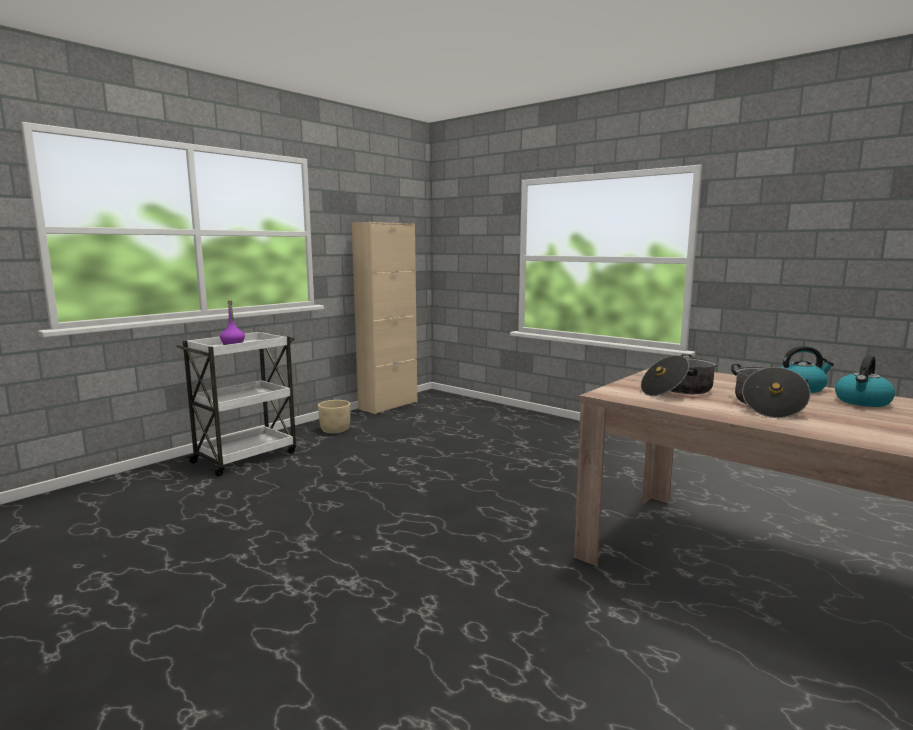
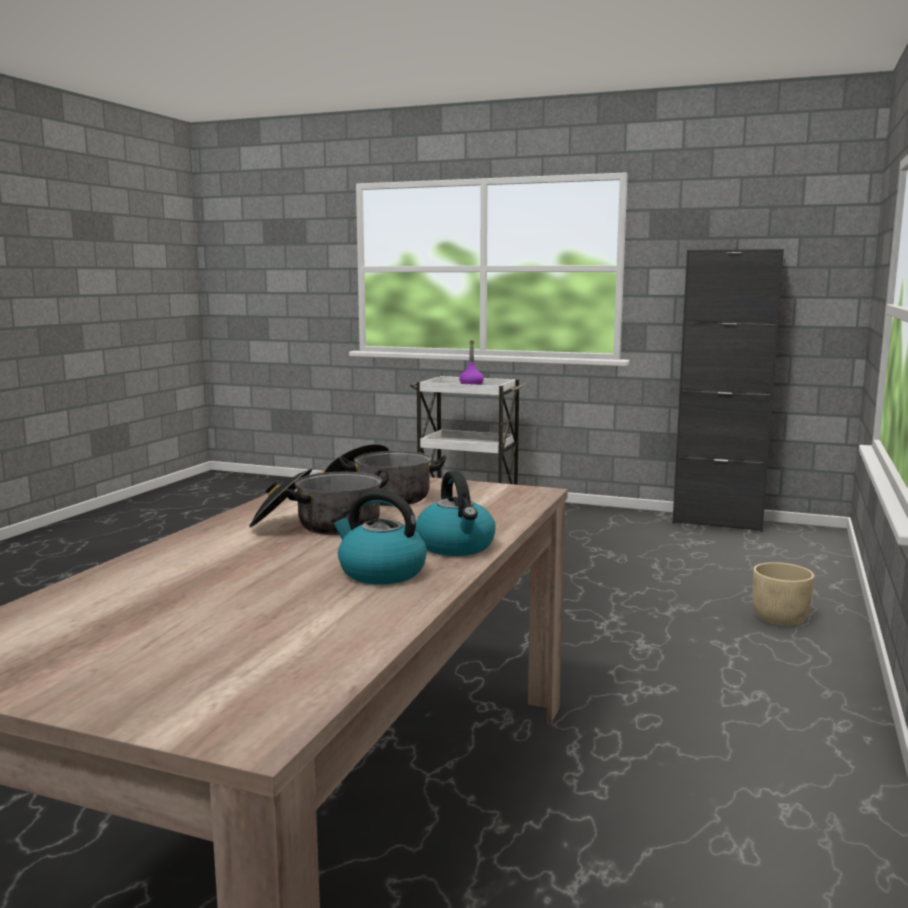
camera: 70 degrees right, 0 degrees up
beige planter [318,400,350,433] -> beige planter moved to [753,562,814,626]
beige cabinet [352,222,417,414] -> black cabinet [673,249,784,532]

